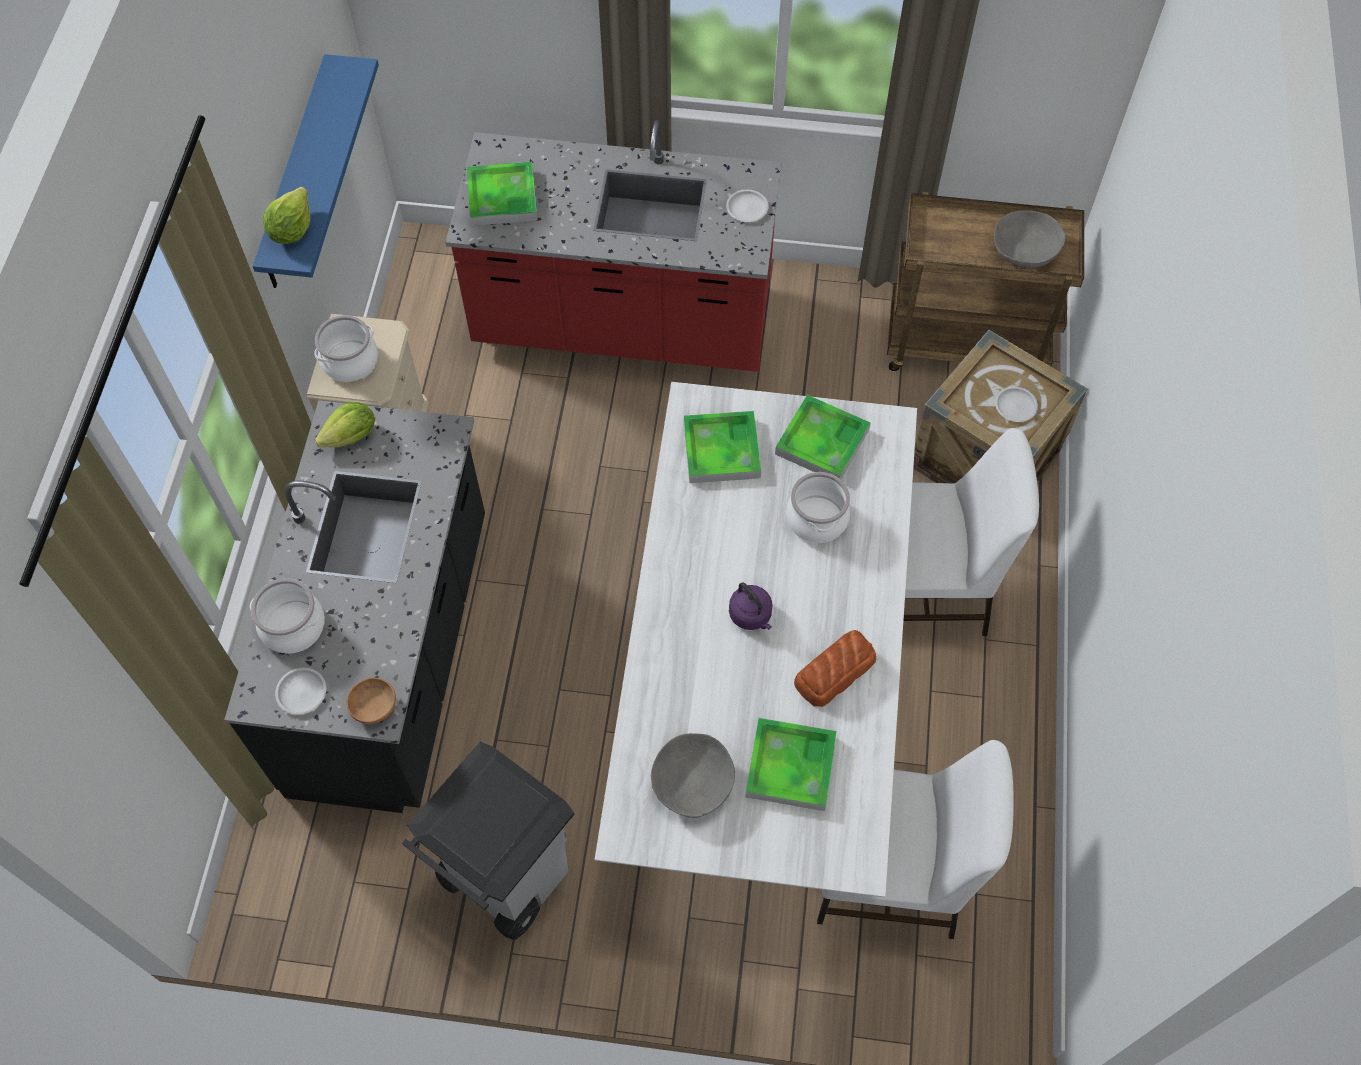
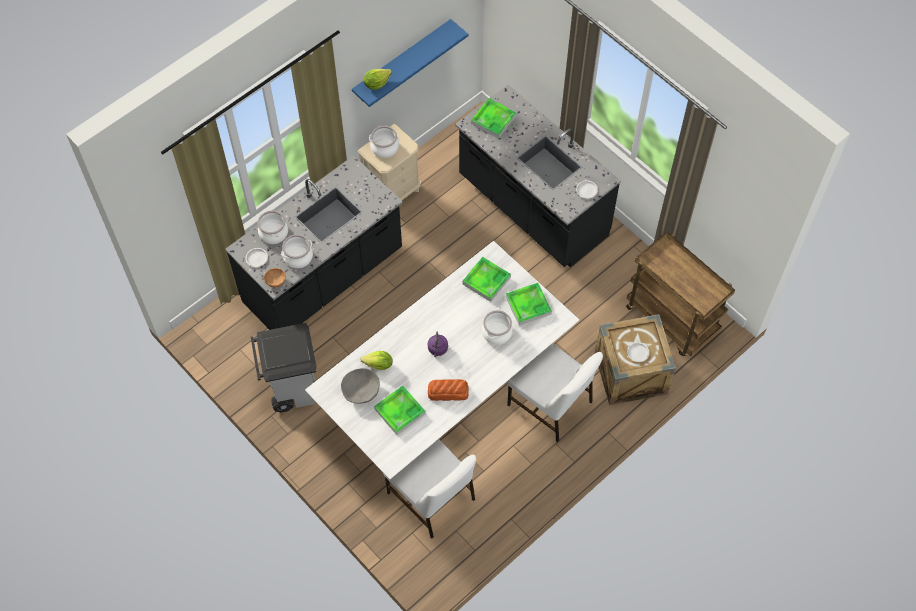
camera: 40 degrees right, 0 degrees up
lettuce [315,402,375,447] -> lettuce moved to [360,351,393,370]
red counter [445,120,782,372] -> black counter [455,85,621,268]
grey bowl [994,210,1065,268] -> none
none -> cooking pot [281,234,313,268]

